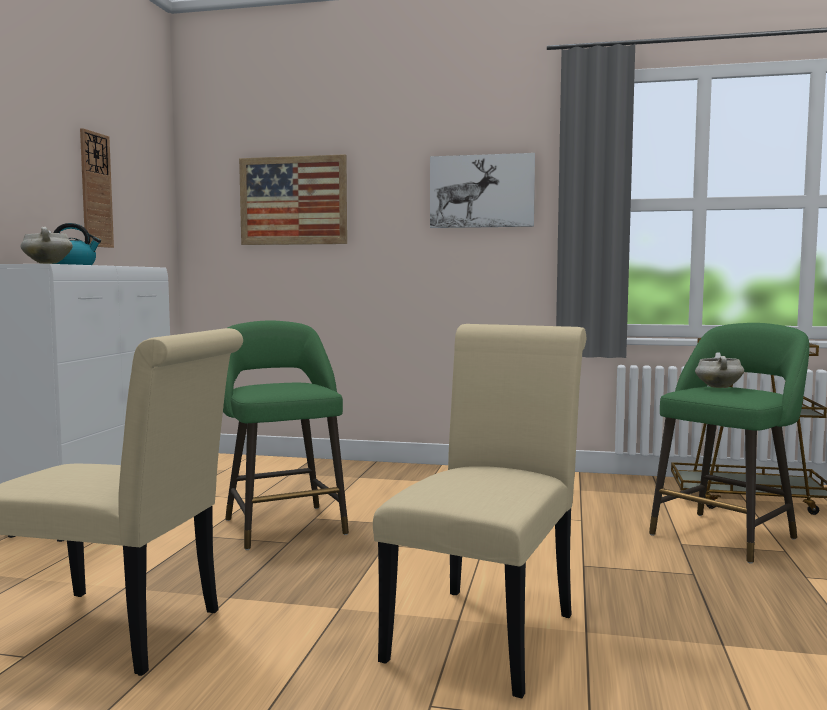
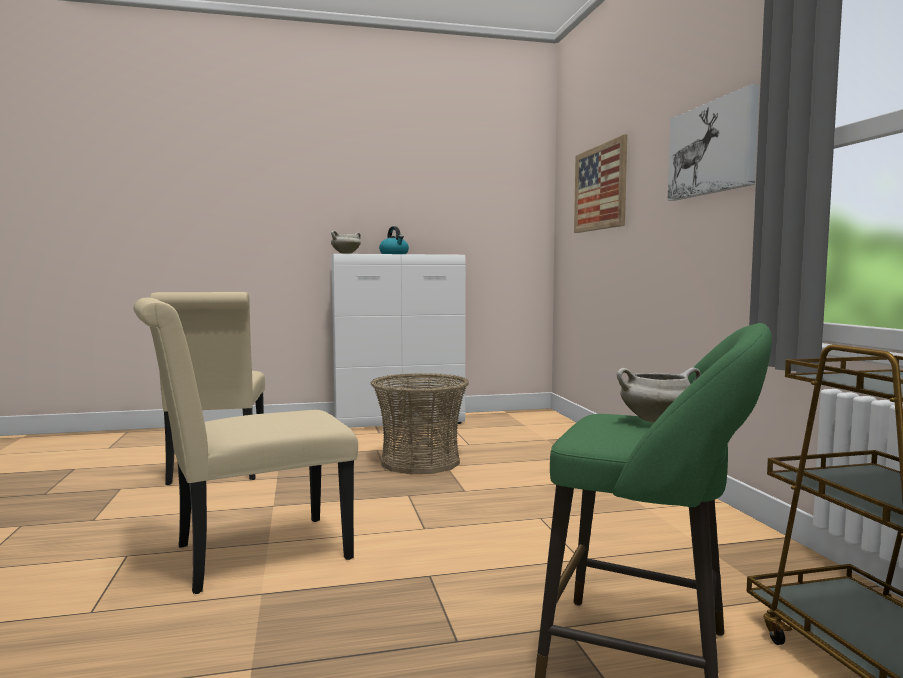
camera: 65 degrees right, 0 degrees up
wall clock [80,128,114,248] -> none
green stool [223,321,349,550] -> basket [371,373,469,474]
beige chair [373,324,586,698] -> beige chair turned 150 degrees clockwise [133,298,358,594]

